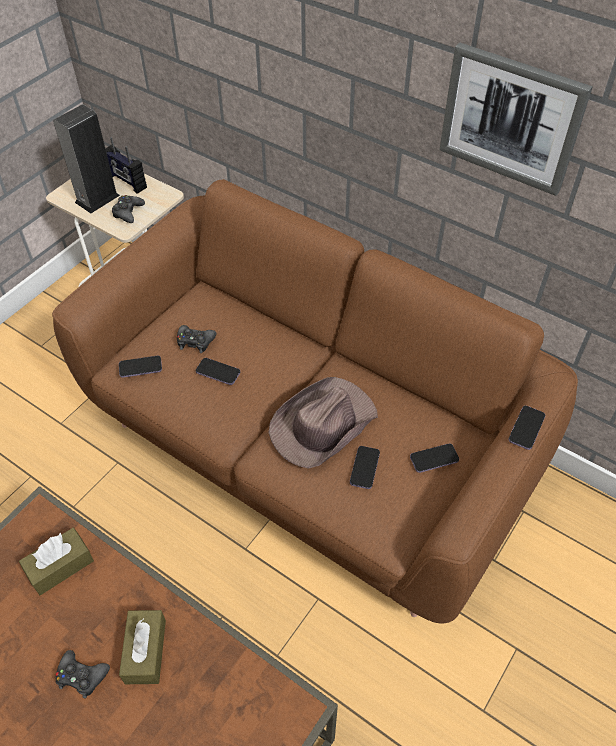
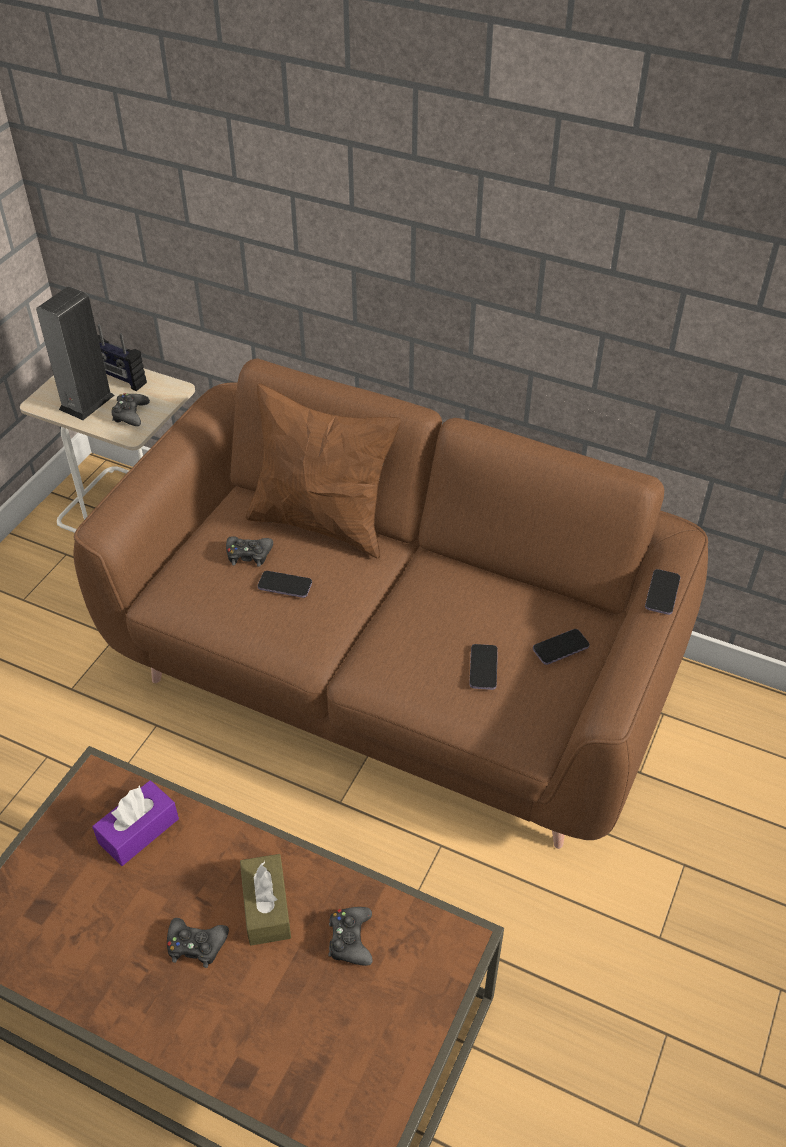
camera: 10 degrees left, 5 degrees down
brown tissue box [19,528,94,595] -> purple tissue box [92,780,179,866]
phone [119,356,162,378] -> none
brown hat [269,377,378,469] -> none
picture [439,42,593,196] -> none
none -> brown pillow [246,383,401,558]
none -> black game controller [328,907,373,966]

